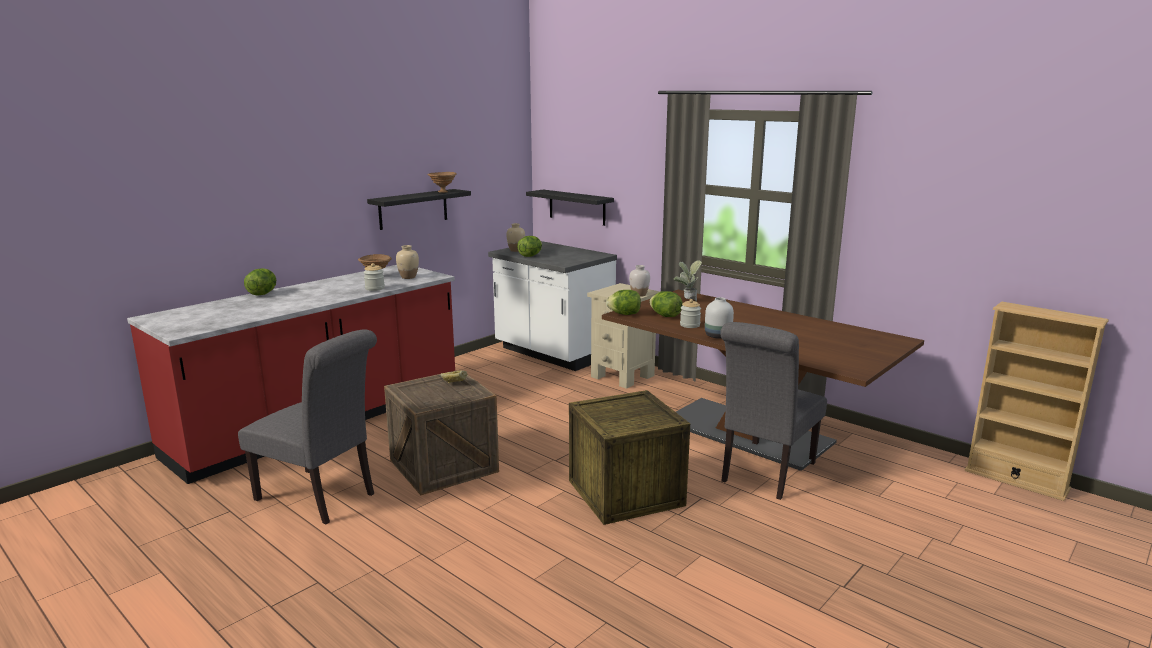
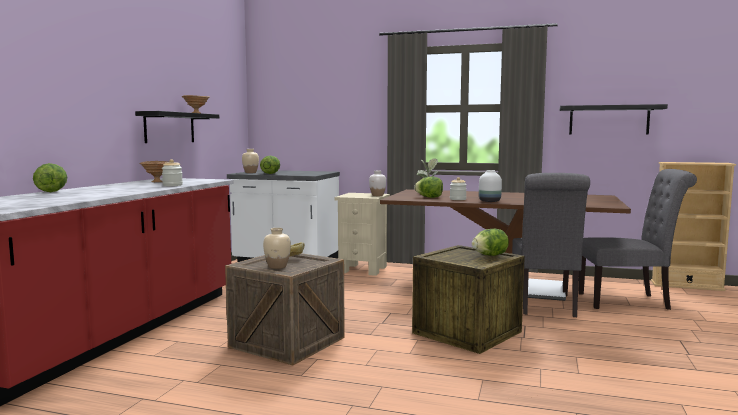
camera: 25 degrees left, 10 degrees down
grey chair [238,329,377,524] -> grey chair moved to [578,169,697,310]
beige vase [396,245,419,279] -> beige vase moved to [263,228,291,269]
black shelf [526,190,614,226] -> black shelf moved to [560,104,668,134]
lettuce [606,290,641,315] -> lettuce moved to [472,229,509,256]

